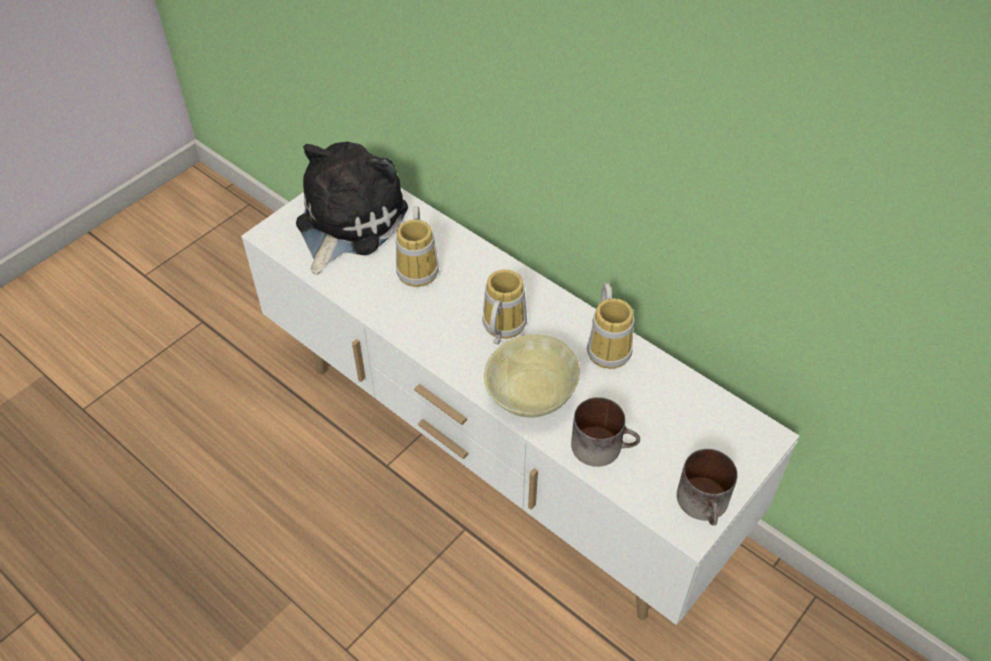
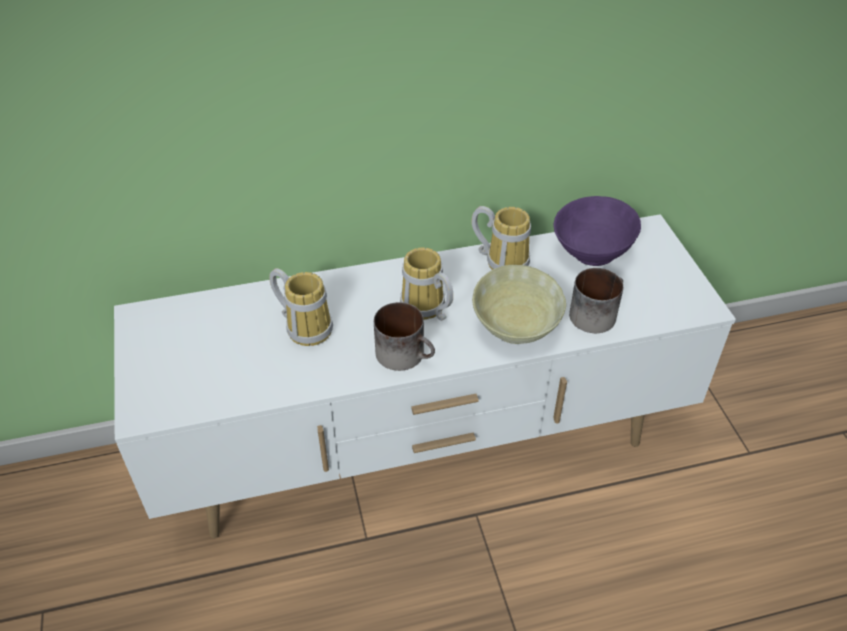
camera: 55 degrees left, 5 degrees down
plush toy [296,142,408,275] -> none
mug [677,449,738,526] -> mug moved to [374,302,435,371]
none -> purple bowl [554,196,641,266]

